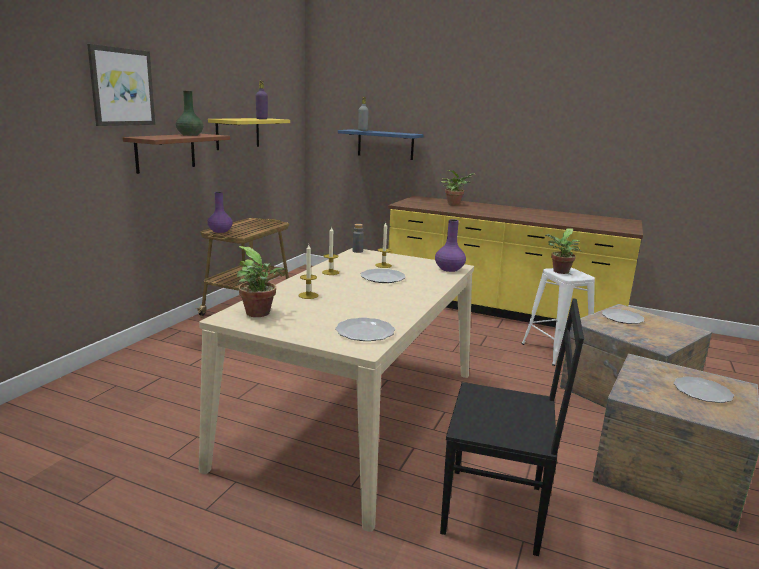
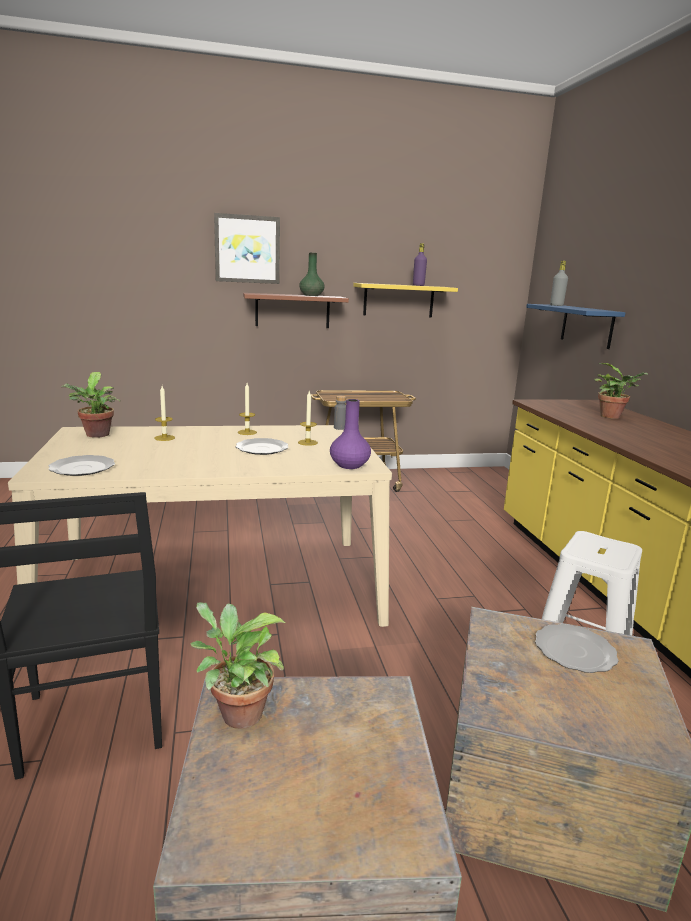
camera: 55 degrees right, 0 degrees up
purple vase [207,192,233,233] -> none
potted plant [545,228,581,274] -> potted plant moved to [191,602,285,729]
plate [673,376,734,403] -> none

